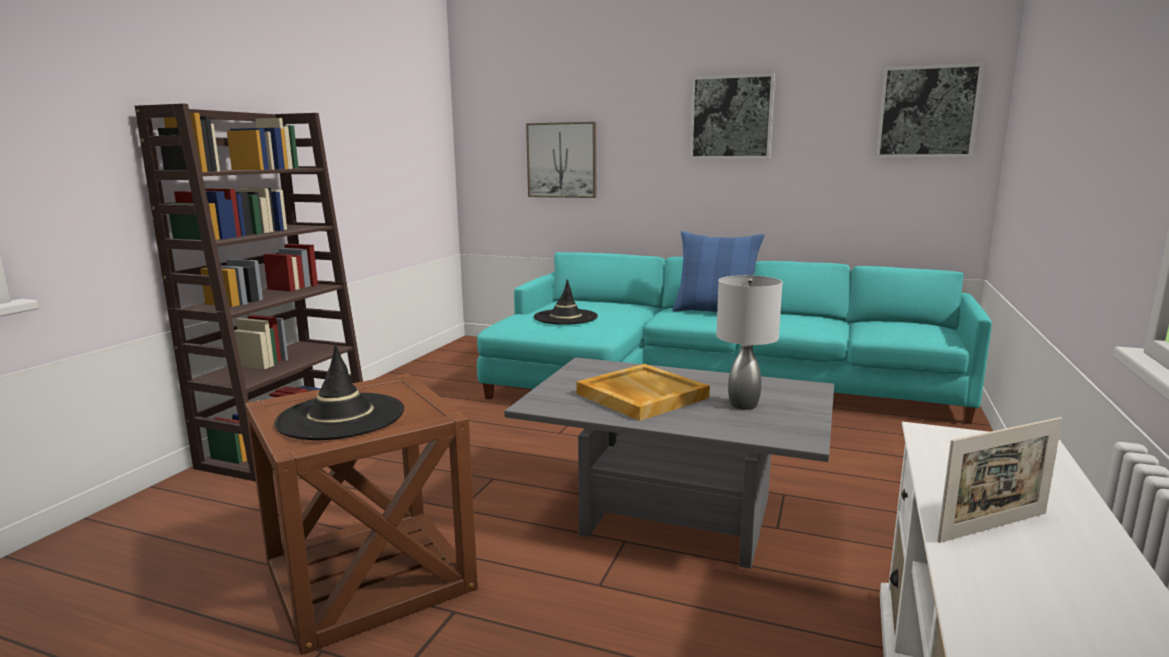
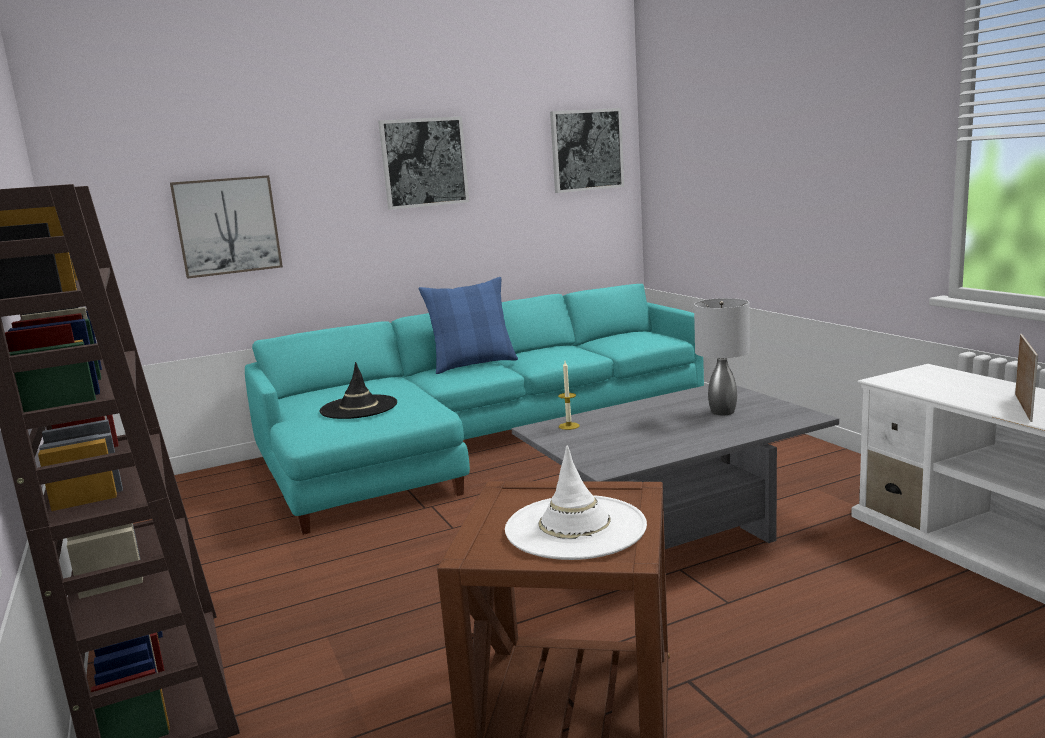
camera: 45 degrees left, 0 degrees up
black hat [274,344,404,440] -> white hat [505,446,647,560]
beige tray [576,364,710,421] -> none
none -> candle [558,361,579,430]

